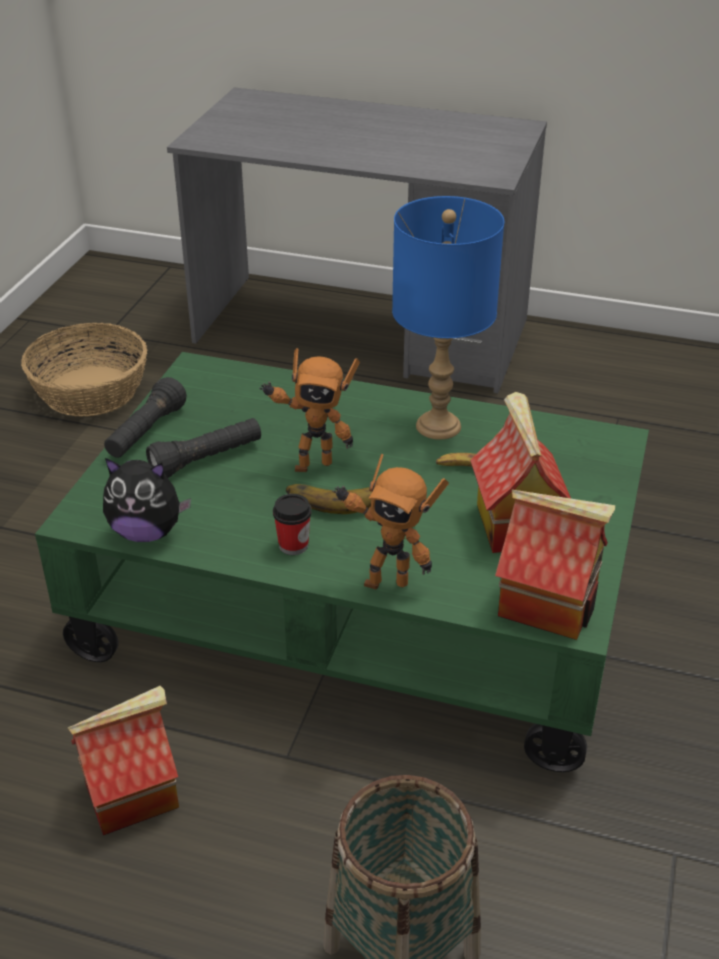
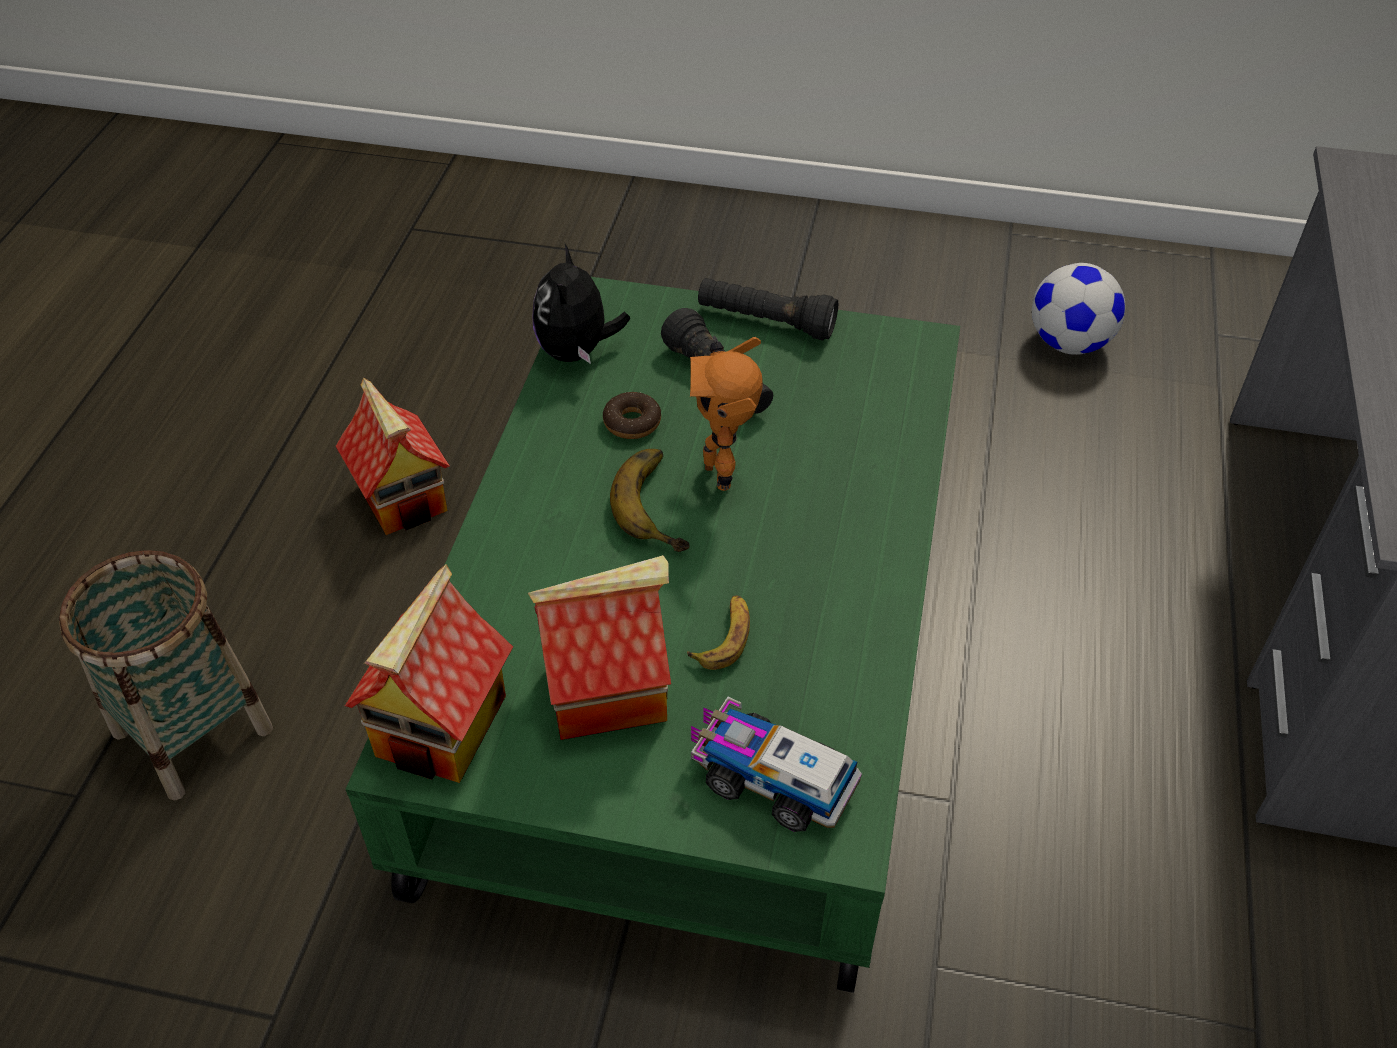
camera: 85 degrees right, 10 degrees up
basket [21,323,147,417] -> football [1032,263,1125,355]
cup [273,494,312,555] -> none
toy robot [332,454,449,589] -> none
blue table lamp [392,196,504,440] -> none
none -> donut [603,392,661,439]
none -> toy truck [691,697,862,832]

